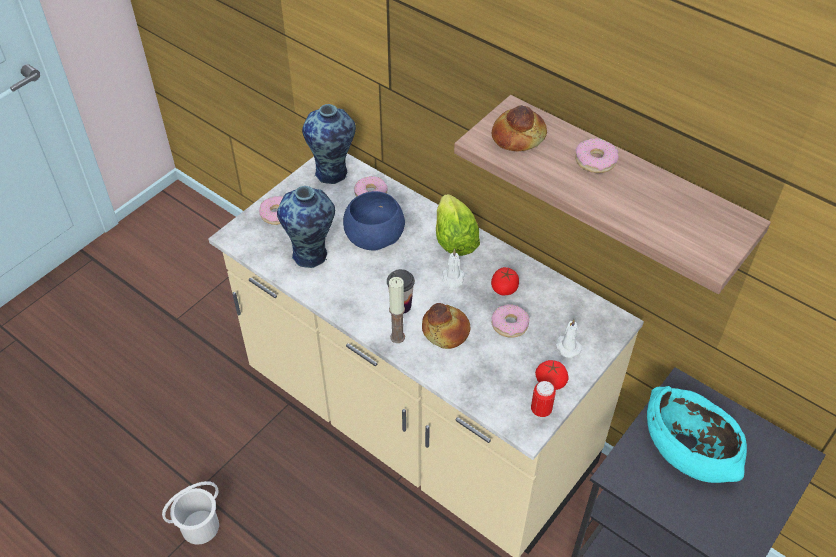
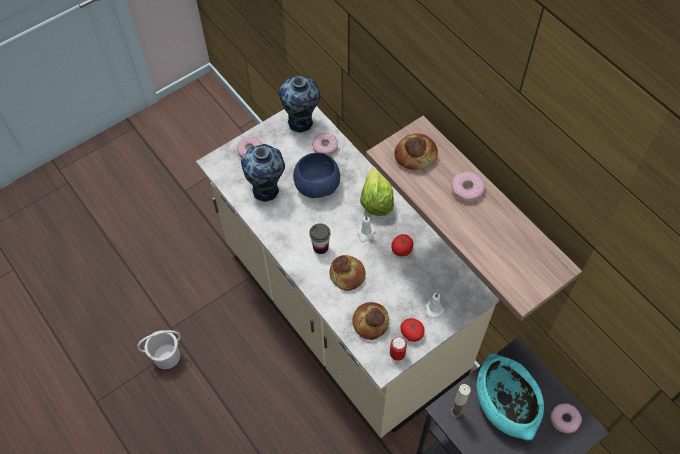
camera: 15 degrees right, 10 degrees up
candle [389,277,405,343] -> candle moved to [451,384,471,417]
donut [492,304,529,338] -> donut moved to [551,403,582,434]
none -> bread [352,302,389,340]

